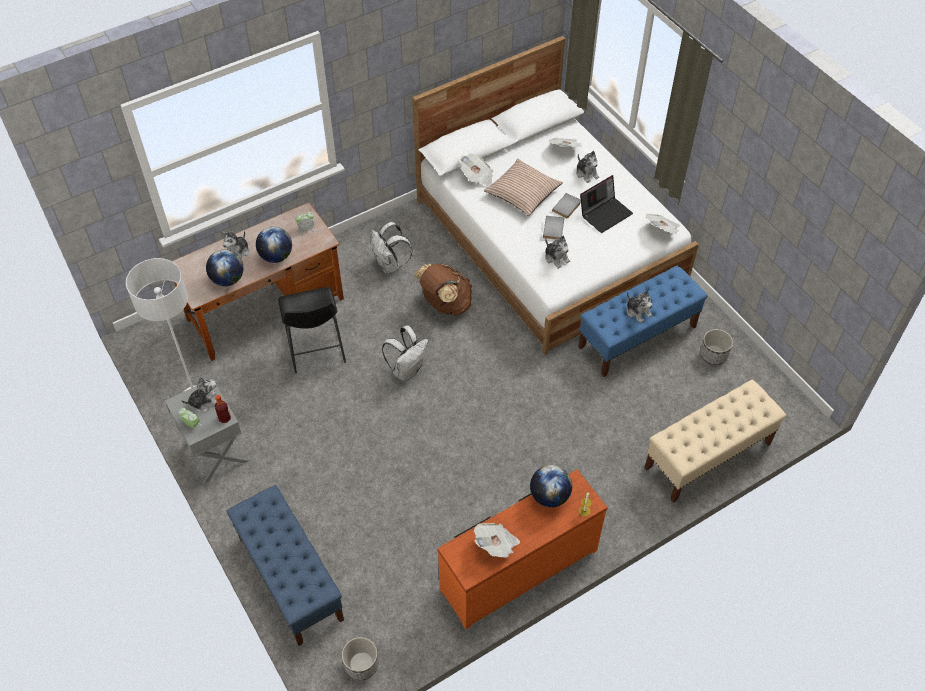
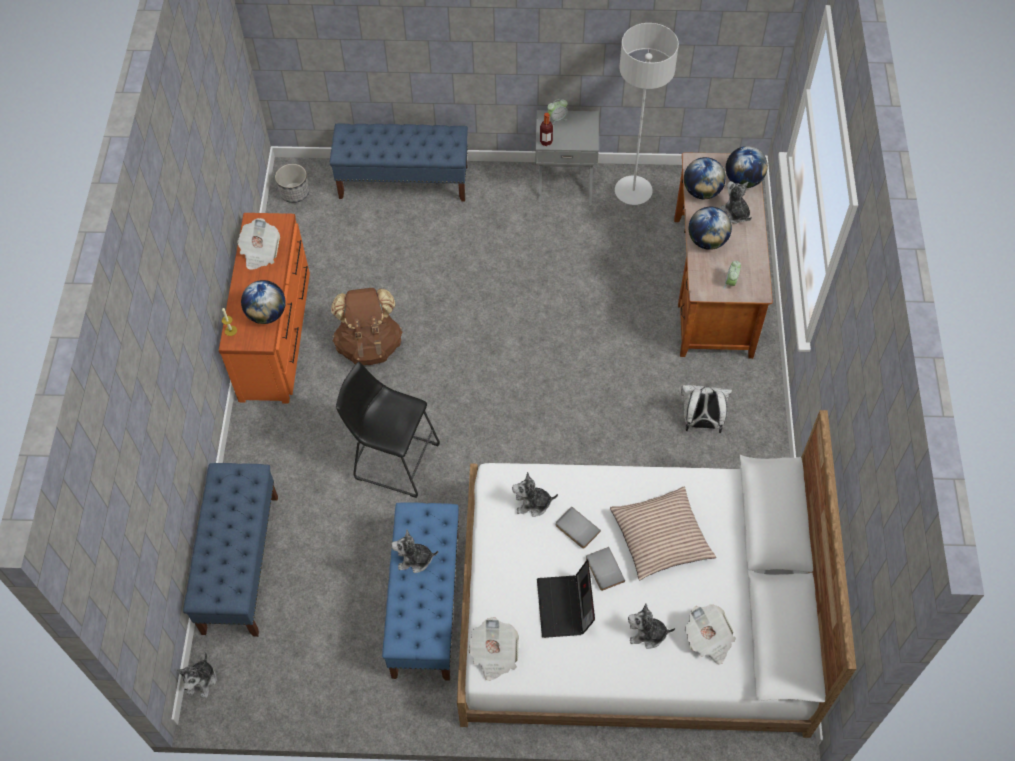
camera: 125 degrees right, 5 degrees up
plush toy [181,377,217,412] -> plush toy moved to [177,652,217,698]
black stool [278,287,346,373] -> black stool moved to [336,362,440,498]
white backpack [382,325,429,381] -> none
brown backpack [414,264,473,315] -> brown backpack moved to [331,288,402,365]
newspaper [460,154,493,186] -> none
beige bench [645,379,787,503] -> blue bench [183,463,278,637]
planter [700,329,733,365] -> none
none -> globe [726,146,768,188]

